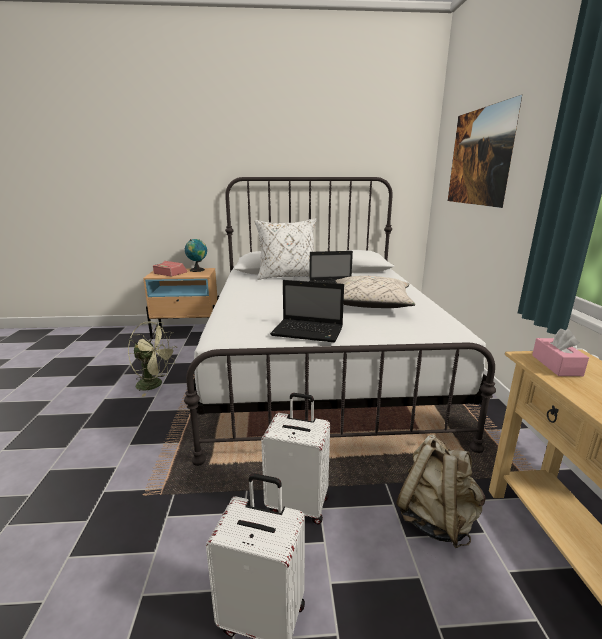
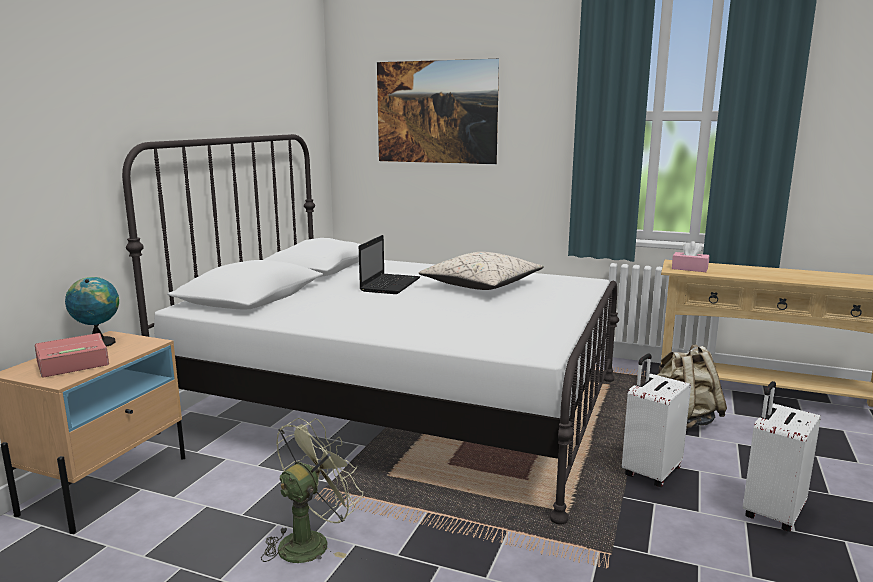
camera: 65 degrees left, 5 degrees down
white pillow [254,218,316,280] -> none
laptop [270,280,344,343] -> none

